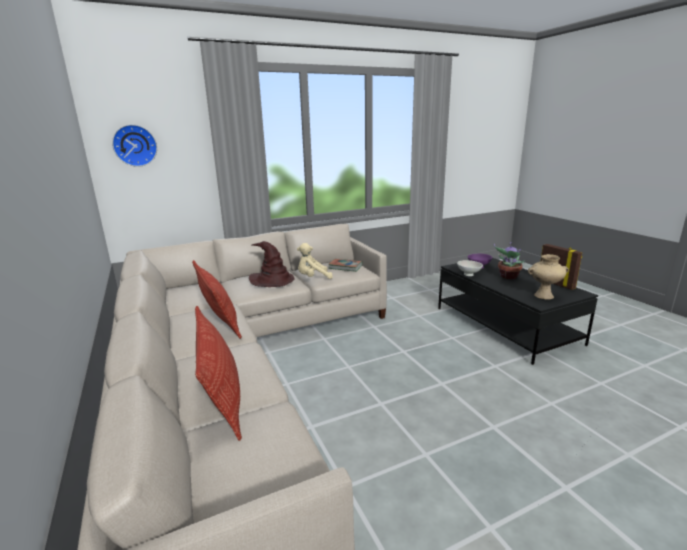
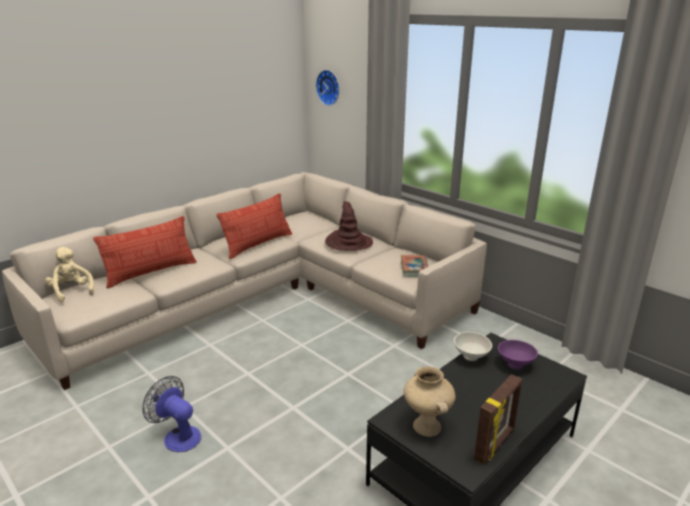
camera: 70 degrees right, 5 degrees up
beige plush toy [297,243,333,279] -> beige plush toy moved to [45,247,94,303]
potted plant [494,242,525,279] -> none
none -> fan [142,376,201,452]

